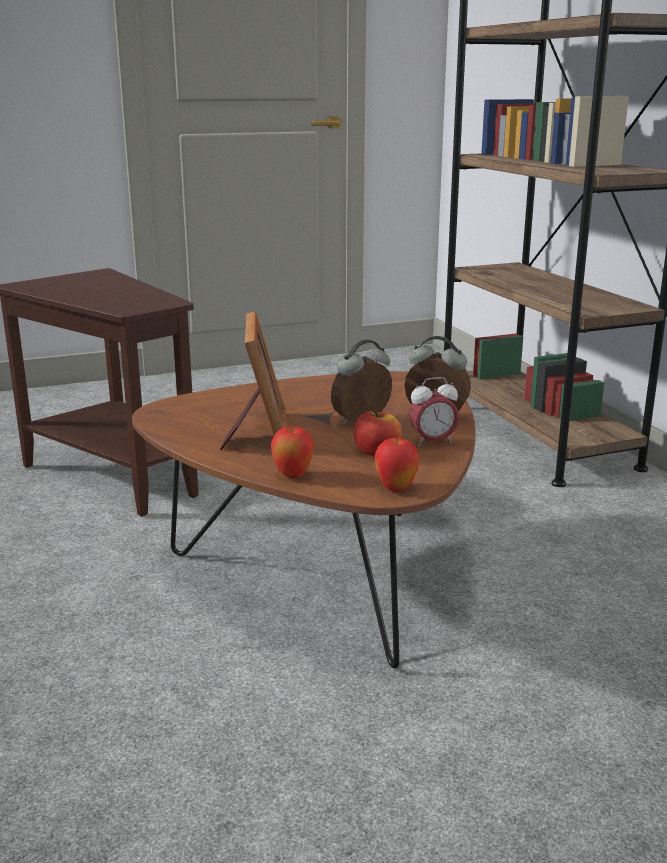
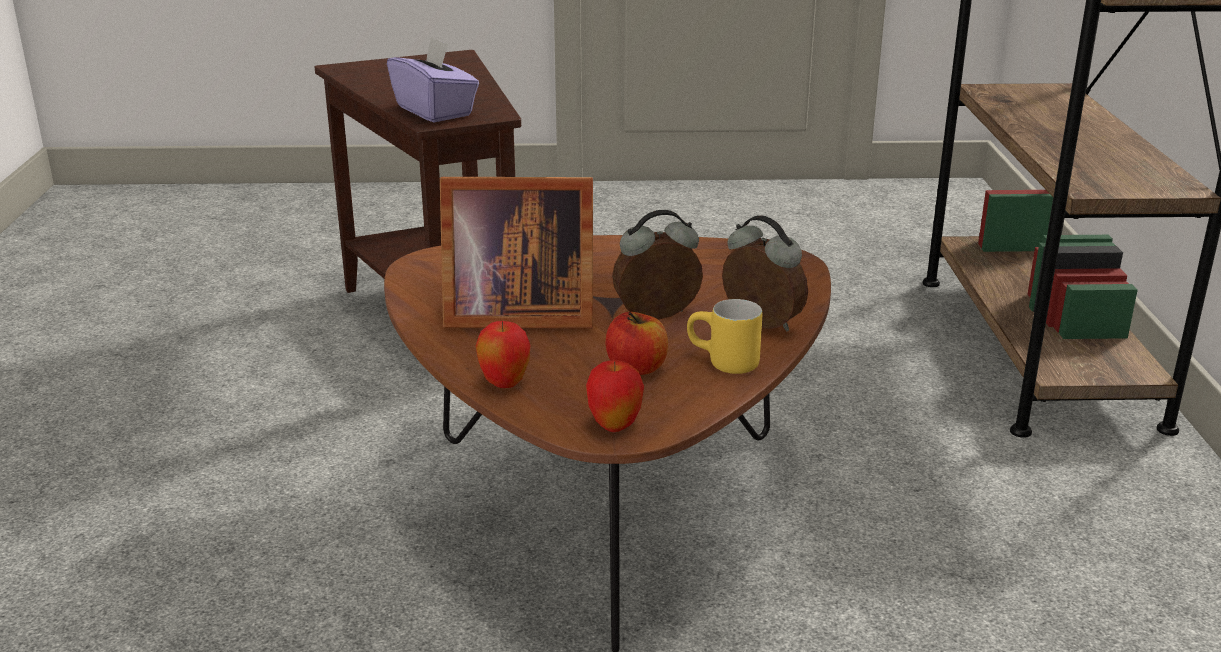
camera: 20 degrees right, 5 degrees up
picture frame [220,311,287,450] -> picture frame turned 75 degrees clockwise [440,177,593,329]
alarm clock [409,377,459,447] -> yellow mug [687,299,762,374]
none -> purple tissue box [387,36,479,122]

